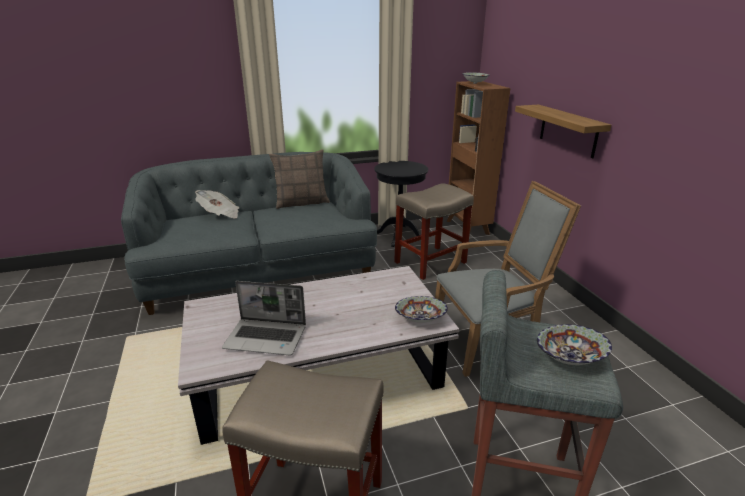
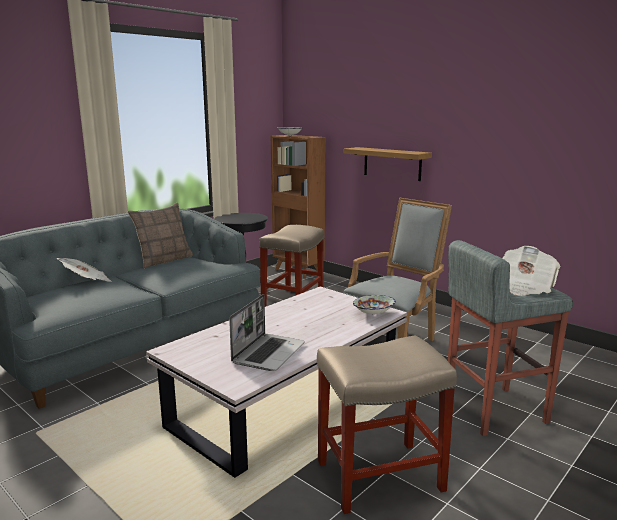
camera: 30 degrees left, 10 degrees down
laptop [222,281,306,355] -> laptop turned 45 degrees counterclockwise [229,294,305,371]
bowl [537,324,612,365] -> newspaper [502,246,560,296]

